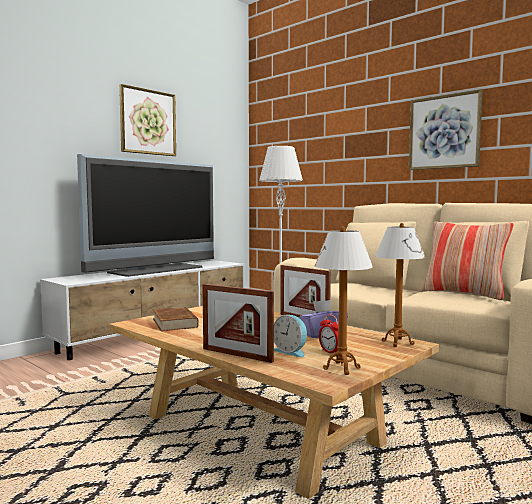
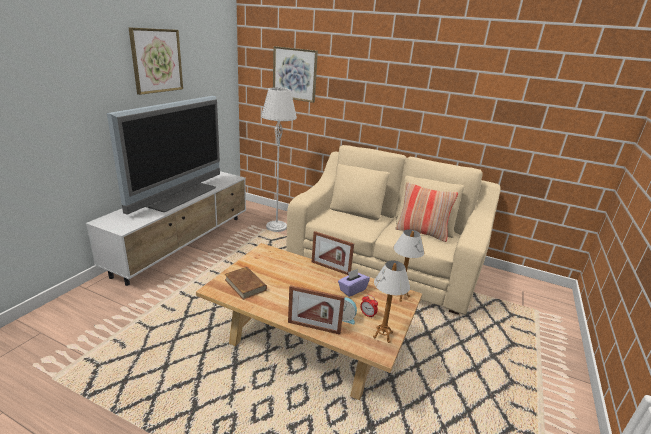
camera: 20 degrees left, 20 degrees up
picture [409,89,483,170] -> picture moved to [273,46,318,103]

